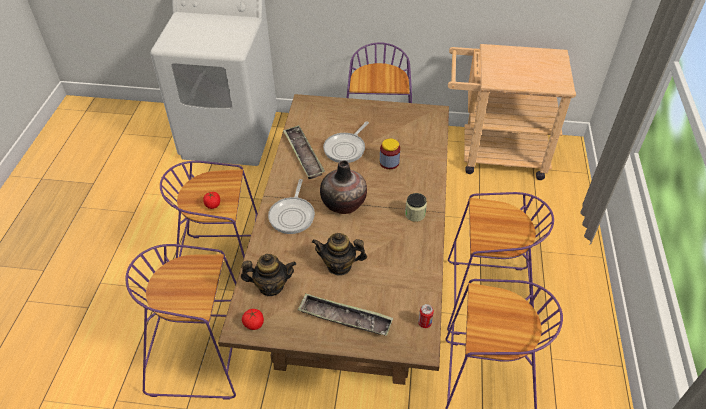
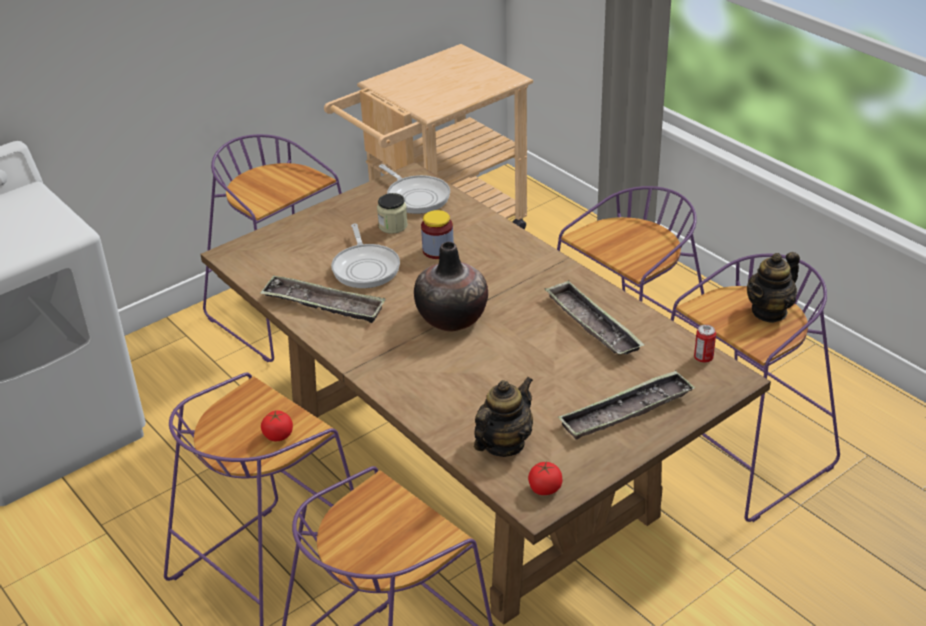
camera: 45 degrees left, 10 degrees down
frying pan [268,179,315,234] -> frying pan moved to [379,164,450,214]
teapot [312,233,367,275] -> teapot moved to [747,252,800,323]
jar [405,193,427,222] -> jar moved to [377,193,408,234]
none -> tray [544,280,645,355]

